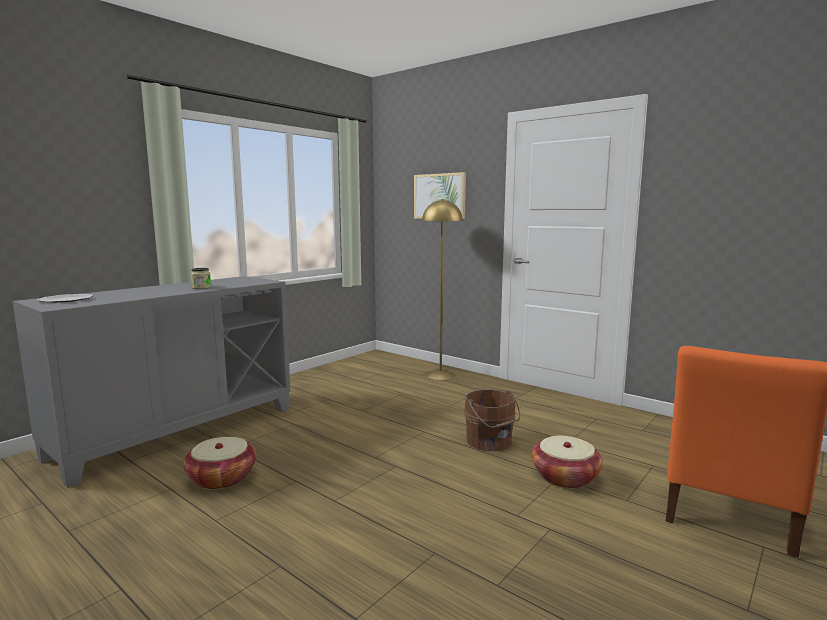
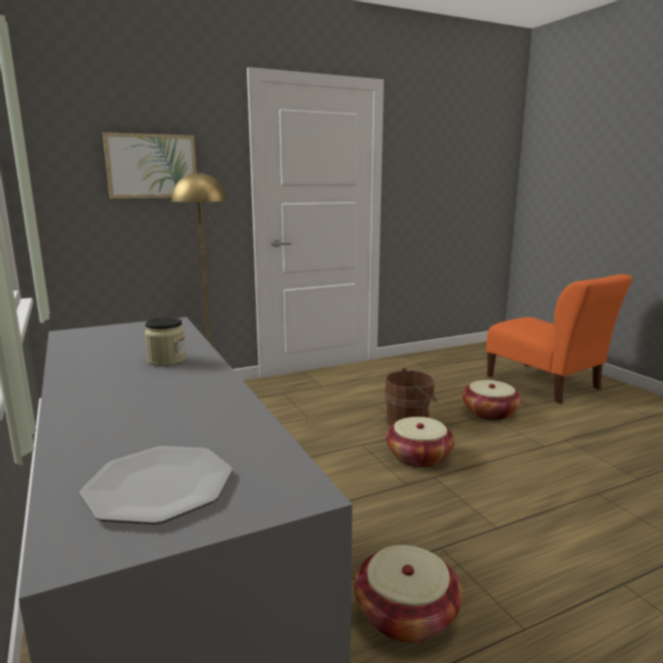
camera: 65 degrees left, 5 degrees up
none -> basket [386,417,455,468]

